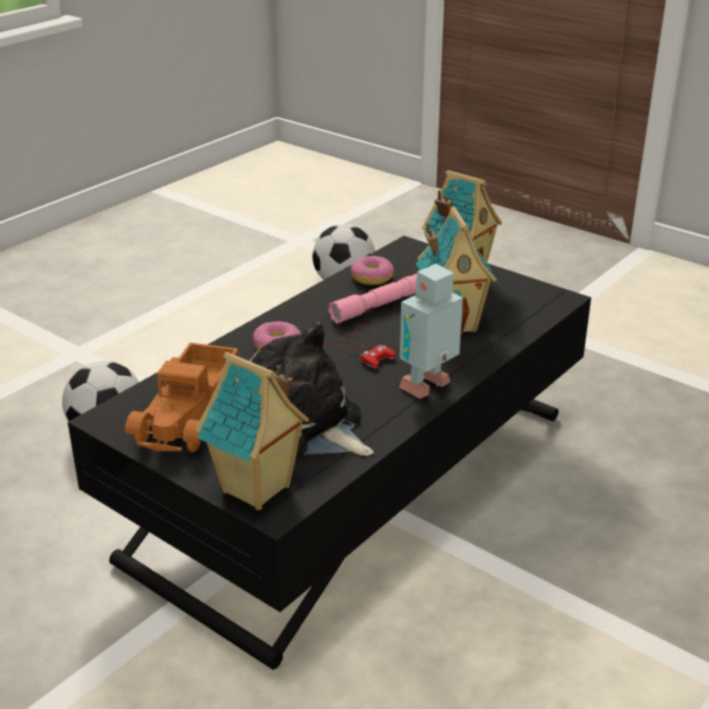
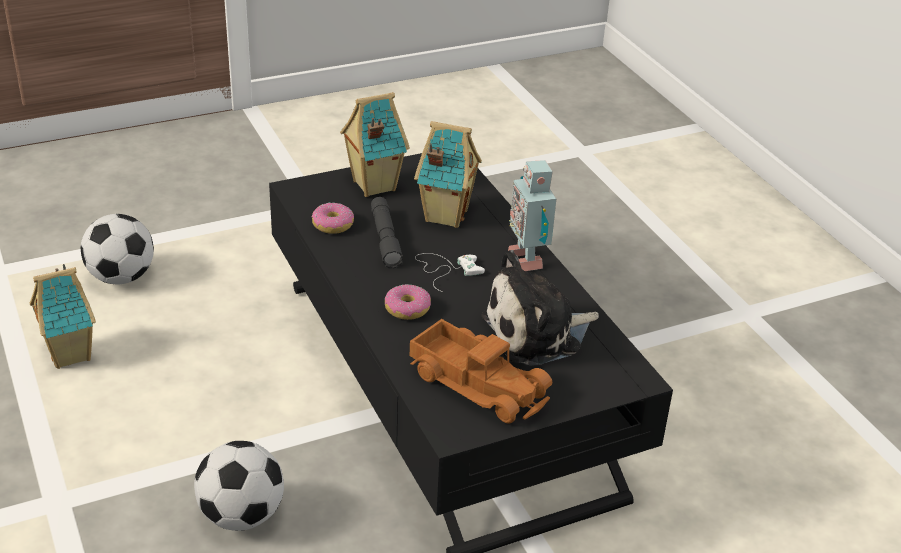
camera: 65 degrees left, 5 degrees up
toy house [196,352,309,510] -> toy house moved to [30,264,96,369]
red game controller [323,325,396,368] -> white game controller [415,253,485,292]
pink flashlight [328,274,417,324] -> grey flashlight [371,197,403,268]

